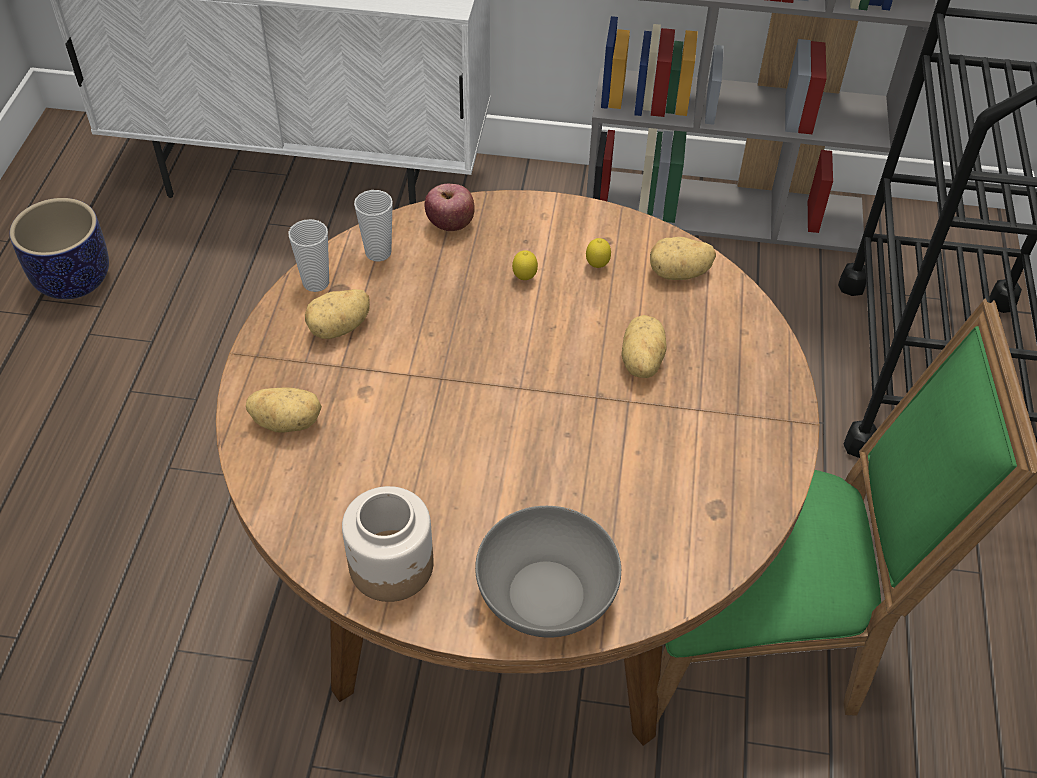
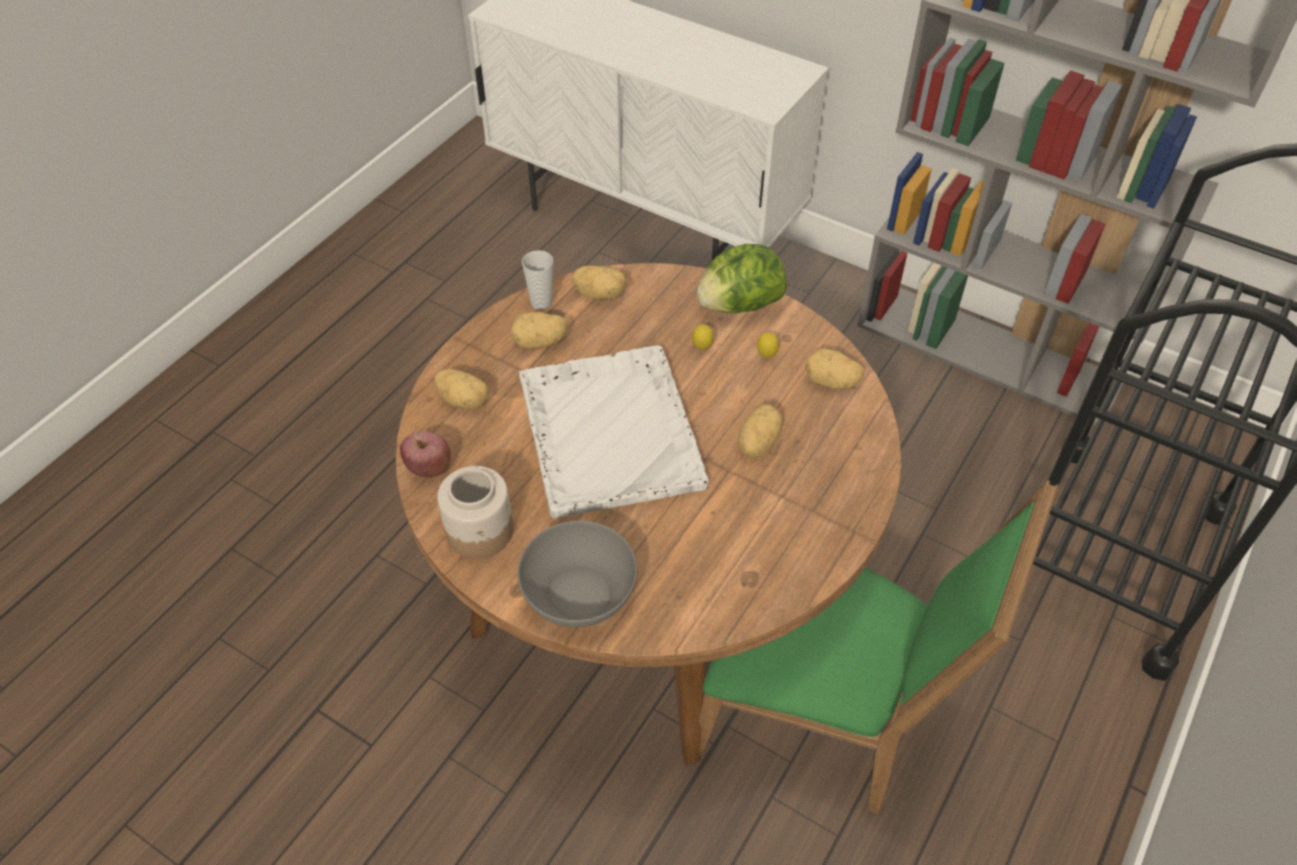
camera: 25 degrees right, 0 degrees up
planter [10,198,109,299] -> none
cup [354,190,393,261] -> potato [572,266,627,299]
apple [424,184,475,231] -> apple moved to [400,431,451,477]
none -> white tray [518,345,709,518]
none -> lettuce [697,244,787,313]

